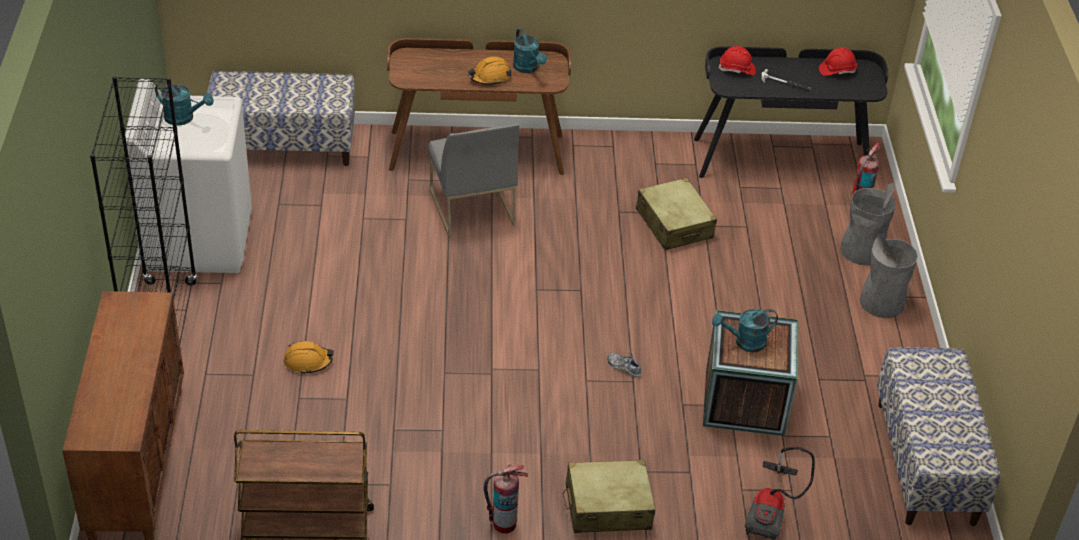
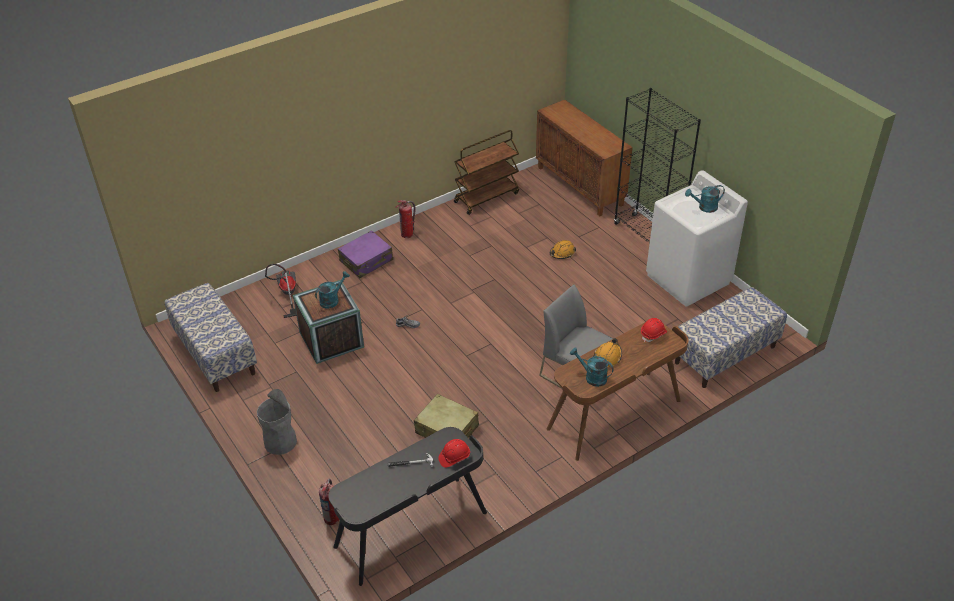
camera: 150 degrees right, 0 degrees up
beige suitcase [563,460,656,533] -> purple suitcase [338,230,393,278]
red hard hat [819,47,857,76] -> red hard hat moved to [641,318,667,342]
grey trash can [840,183,896,265] -> none

